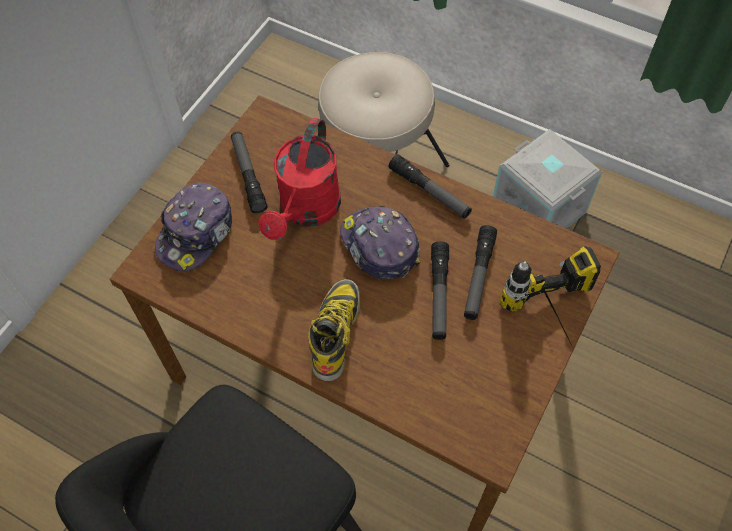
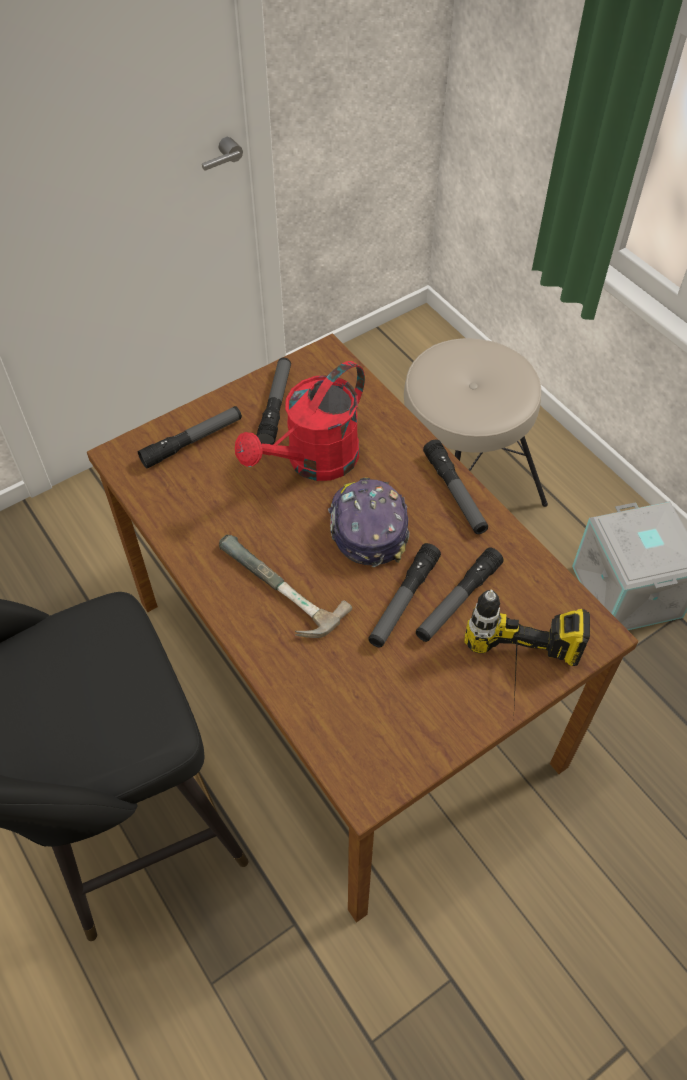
camera: 25 degrees right, 5 degrees down
cap [155,182,232,271] -> flashlight [138,406,242,468]
boot [308,279,360,381] -> hammer [219,535,352,638]

